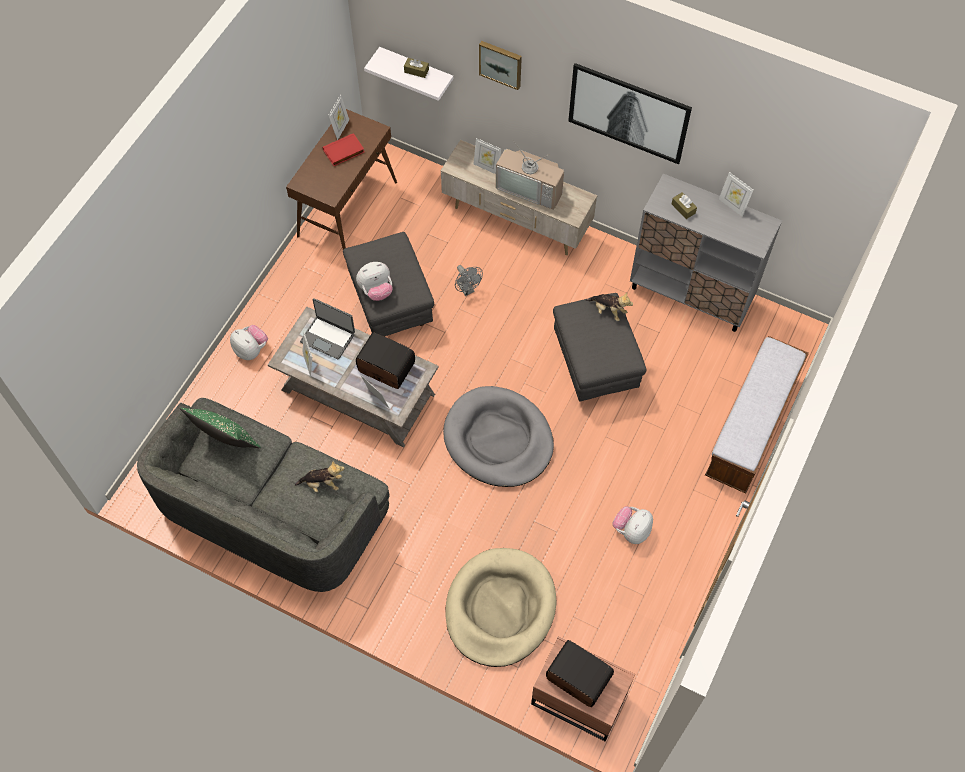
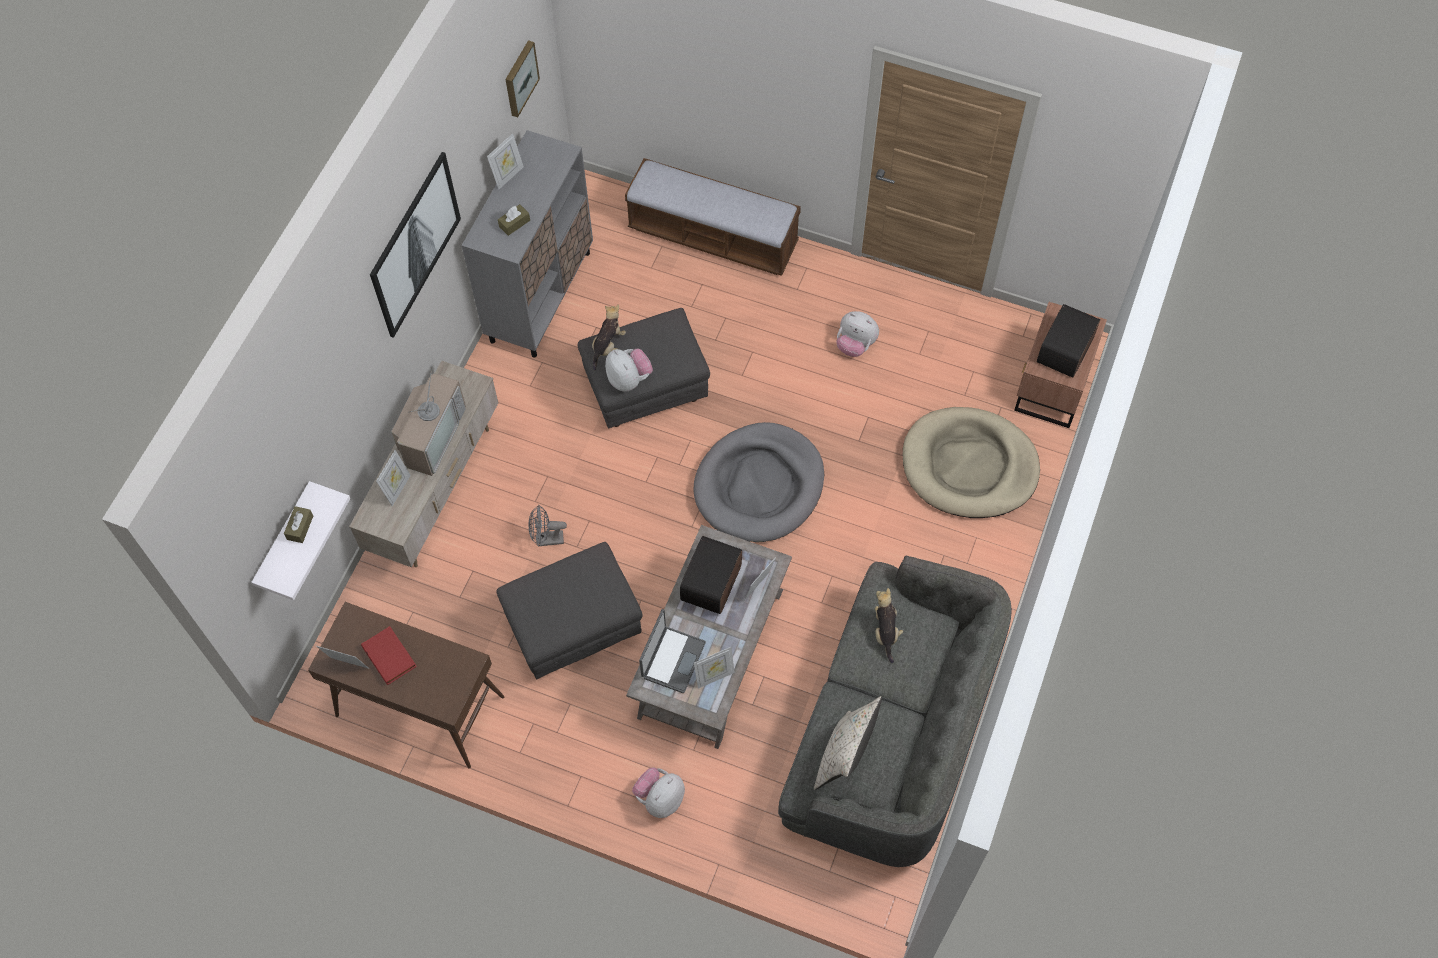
camera: 95 degrees left, 0 degrees up
green pillow [180,408,261,448] -> beige pillow [814,696,882,790]
plush toy [356,262,393,301] -> plush toy moved to [605,349,653,392]
grey fan [455,265,483,296] -> grey fan turned 150 degrees counterclockwise [529,505,567,546]
picture [479,41,522,90] -> picture moved to [505,40,540,117]

